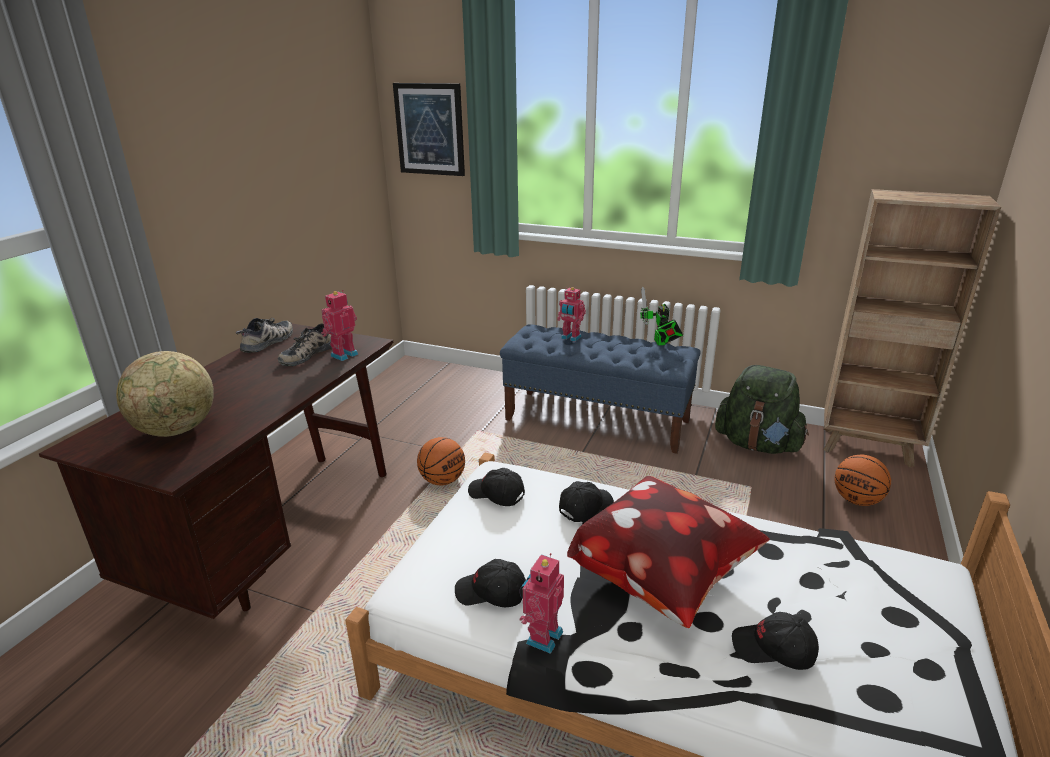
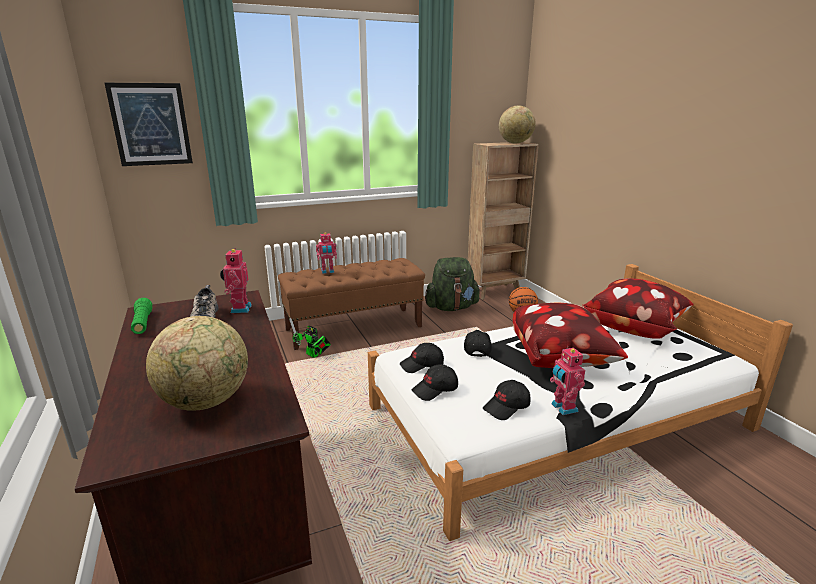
camera: 45 degrees left, 5 degrees down
shoe [236,318,293,353] -> green flashlight [131,298,152,334]
basketball [417,437,465,485] -> none
blue bench [500,324,701,454] -> brown bench [278,258,425,350]
toy robot [640,286,683,345] -> toy robot moved to [289,318,331,358]
black cap [732,612,819,670] -> black cap moved to [412,364,458,401]
none -> globe [499,105,536,143]
none -> pillow [583,278,694,339]

